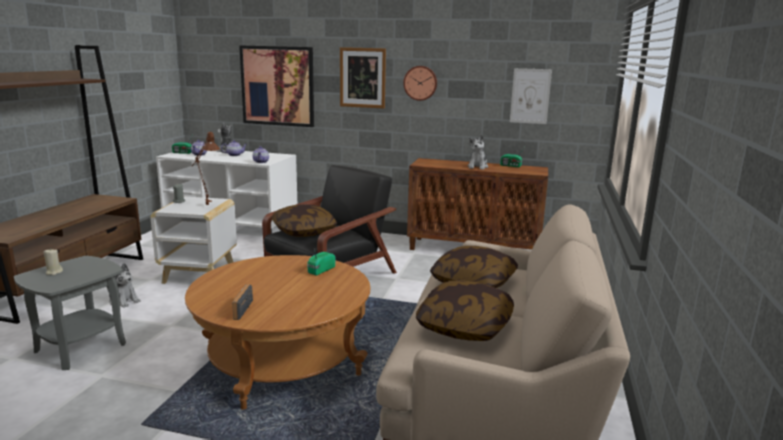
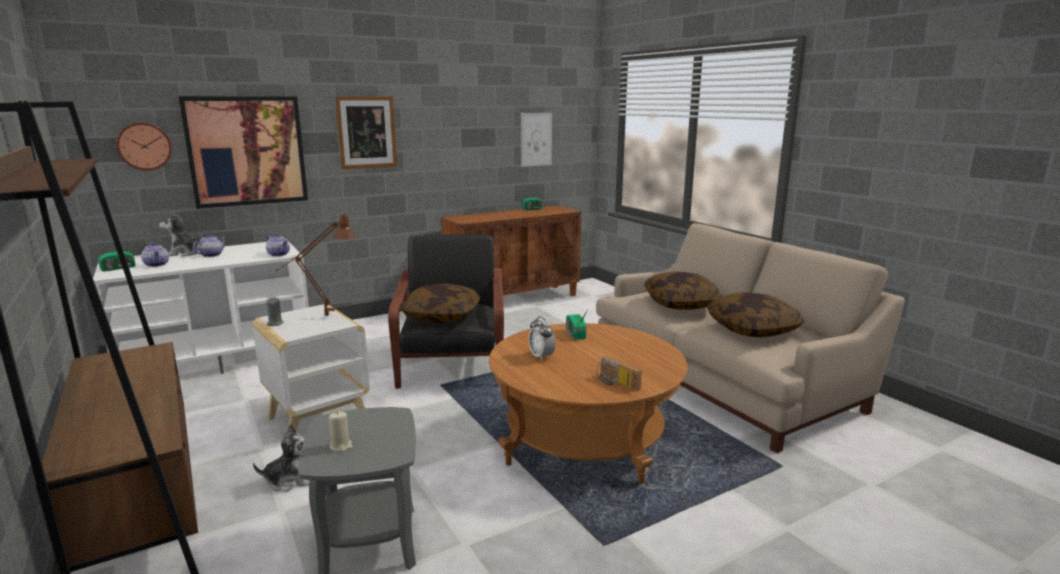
camera: 45 degrees left, 0 degrees up
wall clock [403,66,437,101] -> wall clock moved to [116,122,172,171]
plush toy [467,134,488,170] -> none
none -> alarm clock [529,316,555,361]

